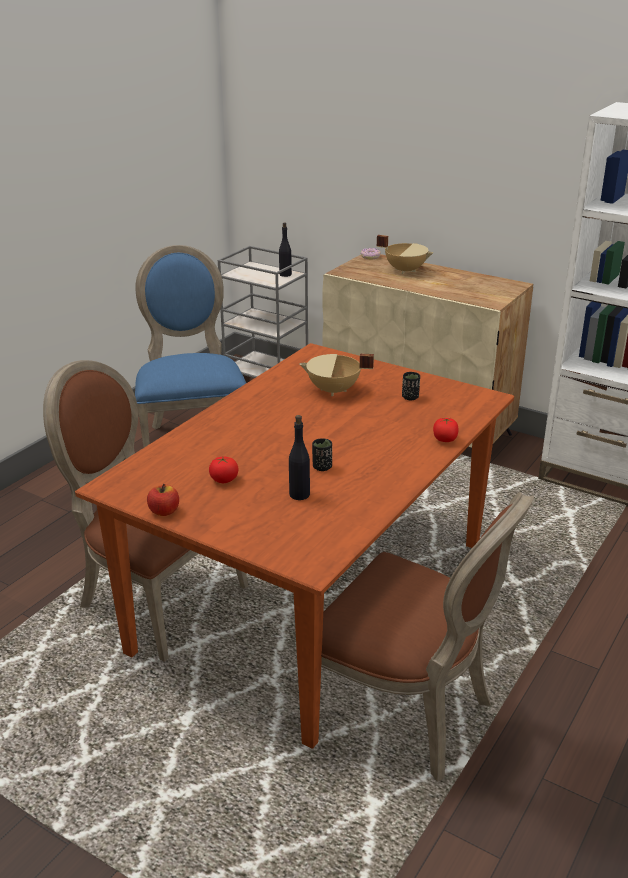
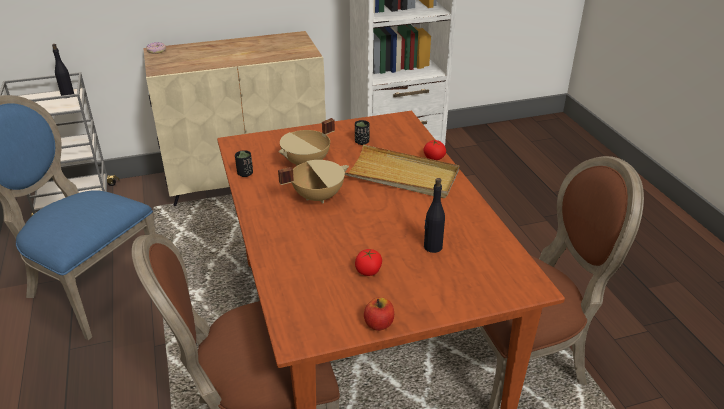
camera: 50 degrees left, 5 degrees up
black cup [312,438,332,471] -> black cup moved to [235,150,253,177]
beige cooking pot [377,235,433,274] -> beige cooking pot moved to [278,160,349,204]
none -> beige tray [345,145,459,198]

